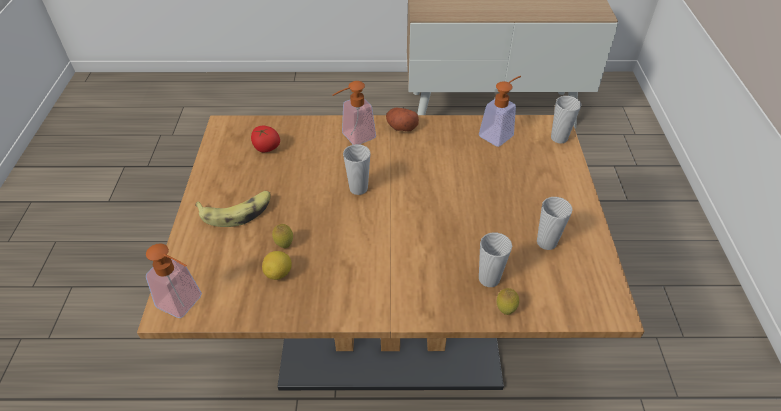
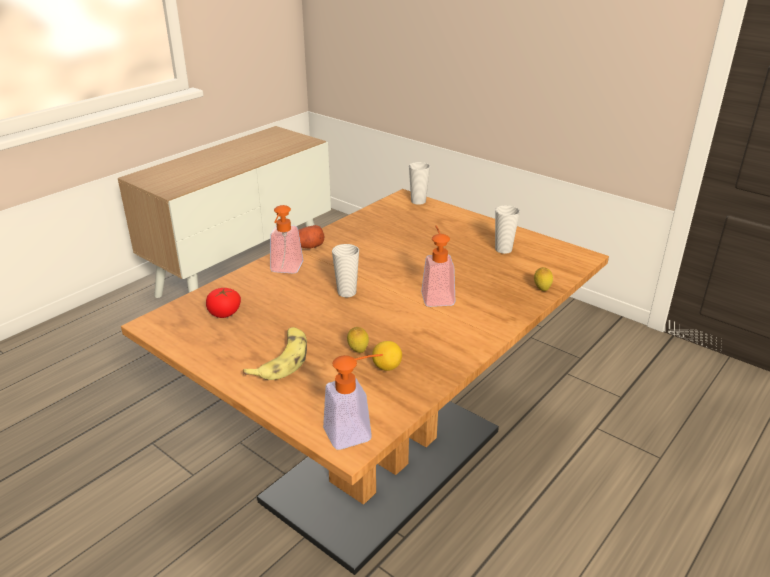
camera: 50 degrees left, 15 degrees down
soap dispenser [479,76,521,147] -> soap dispenser moved to [421,226,455,307]
cup [479,232,512,287] -> none

